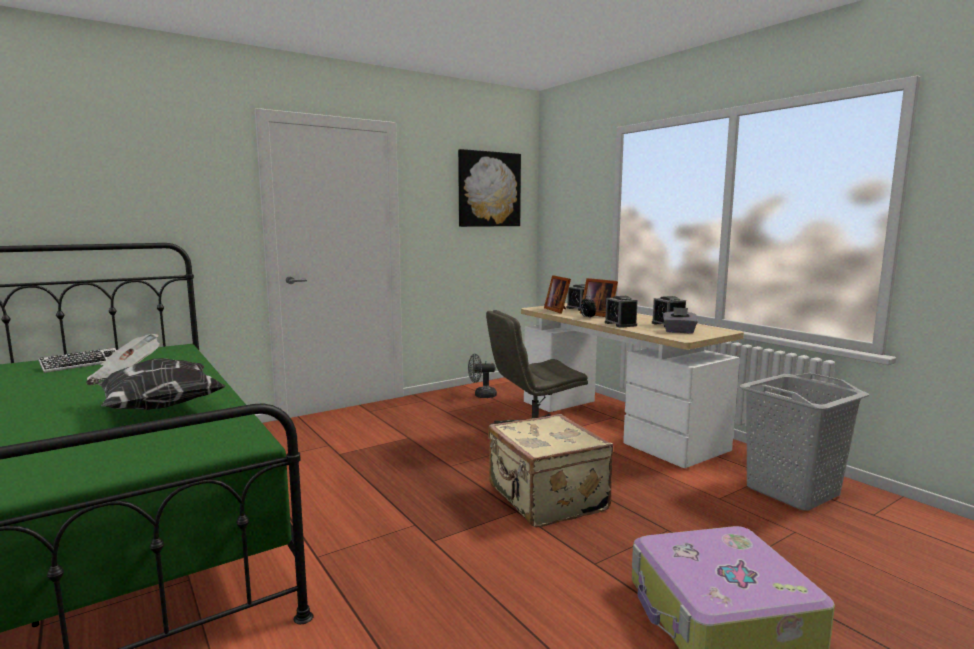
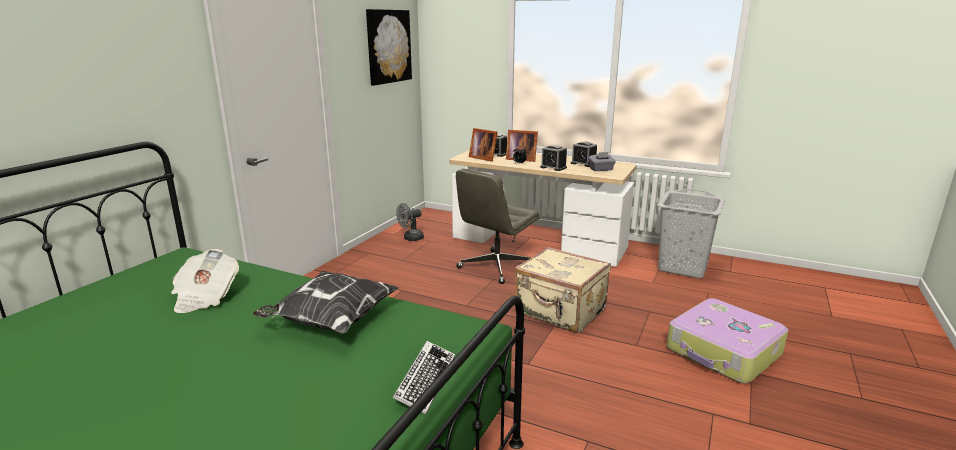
camera: 30 degrees left, 10 degrees up
keyboard [38,348,116,373] -> keyboard moved to [393,341,455,415]

